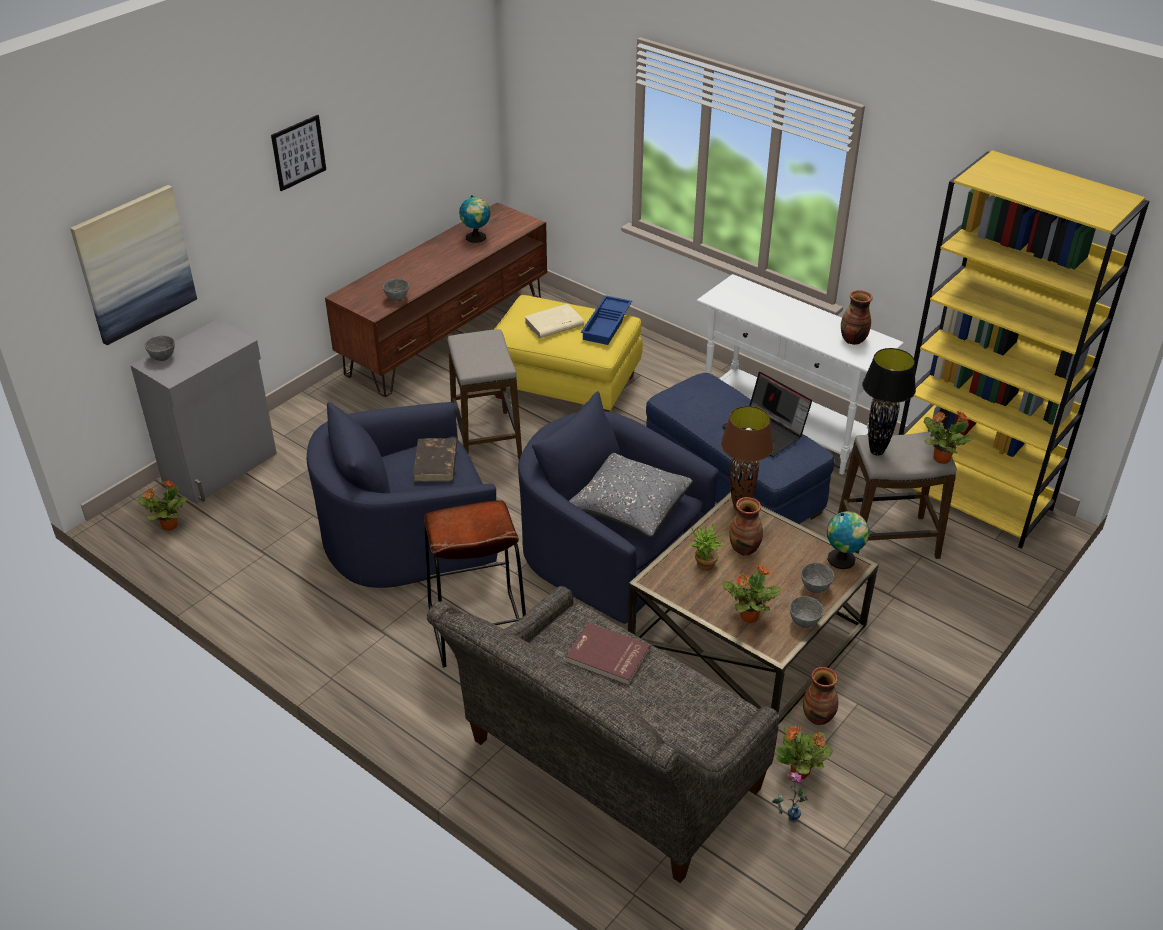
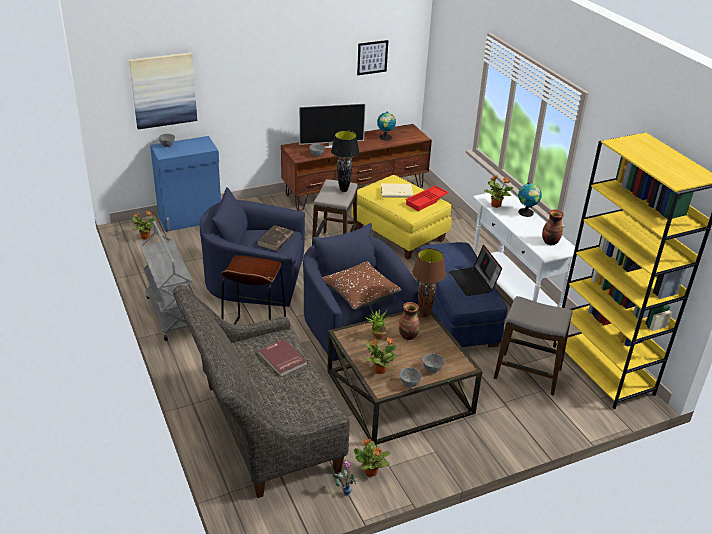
camera: 25 degrees right, 5 degrees down
grey cabinet [130,319,277,504] -> blue cabinet [150,136,221,232]
picture [271,115,326,191] -> picture moved to [357,40,388,75]
grey pillow [569,453,693,538] -> brown pillow [322,262,402,310]
blue tray [581,295,632,345] -> red tray [405,185,449,211]
vase [803,667,838,725] -> none
globe [827,511,869,569] -> globe moved to [518,182,542,217]
black table lamp [862,348,916,456] -> black table lamp moved to [331,130,359,192]
potted plant [924,411,974,464] -> potted plant moved to [484,176,514,208]
none -> grey cart [140,221,192,341]
none -> television [299,103,366,148]

